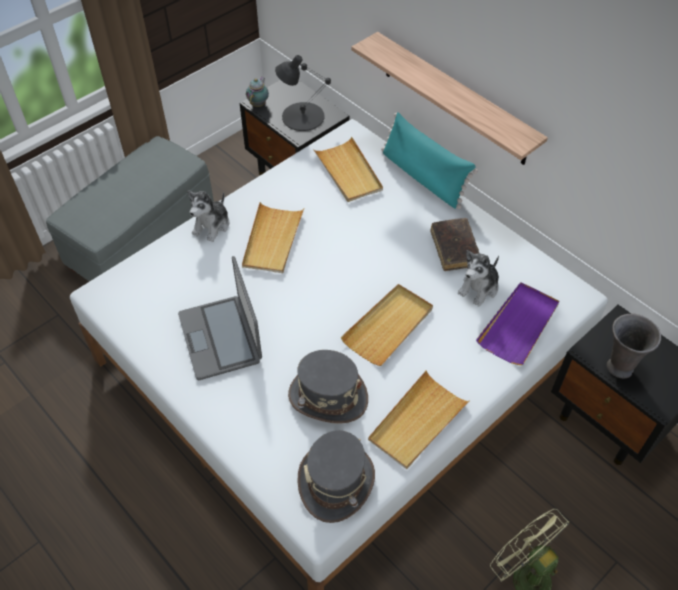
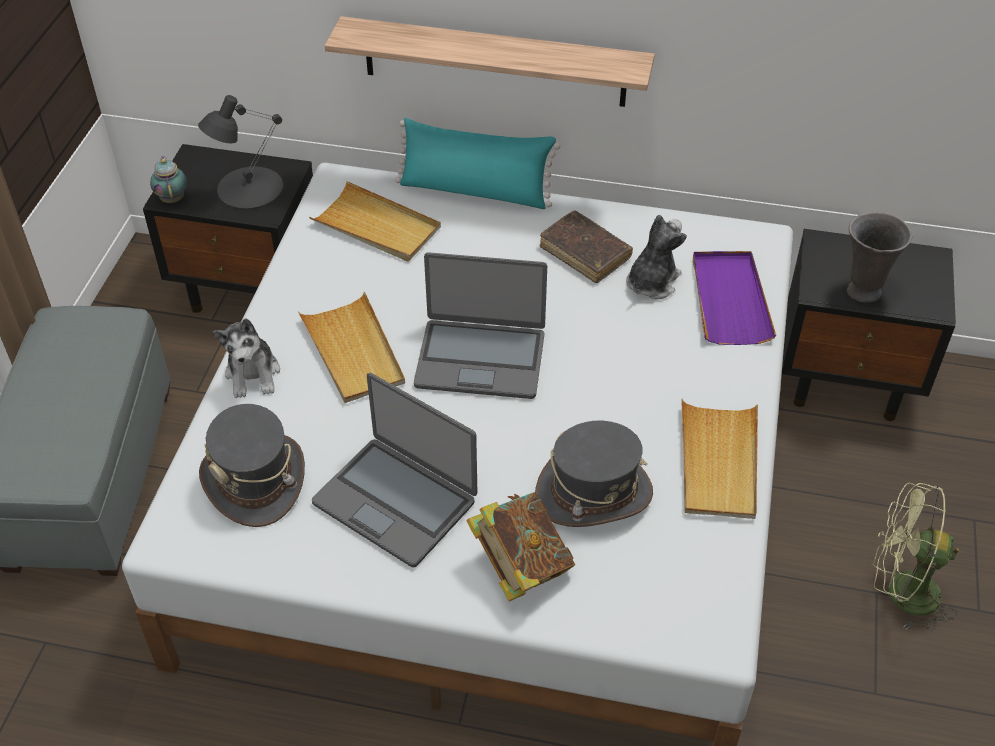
camera: 35 degrees left, 5 degrees down
grey hat [297,430,375,523] -> grey hat moved to [199,404,305,527]
beige tray [341,284,433,366] -> none
plush toy [458,250,499,306] -> plush toy turned 150 degrees counterclockwise [626,214,687,299]
none -> laptop [414,252,547,399]
none -> book [466,492,575,602]

